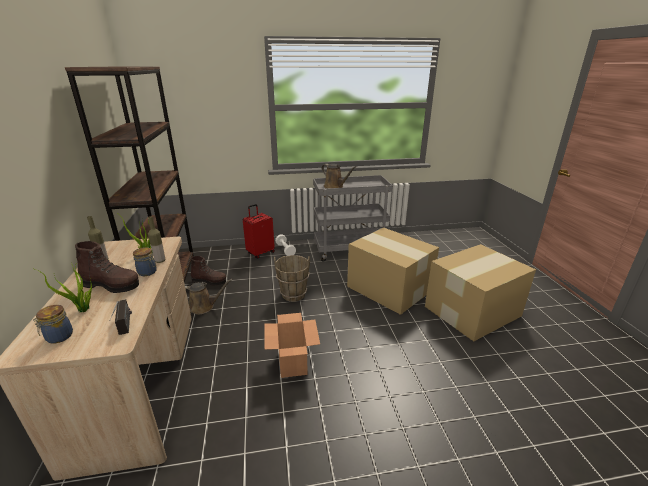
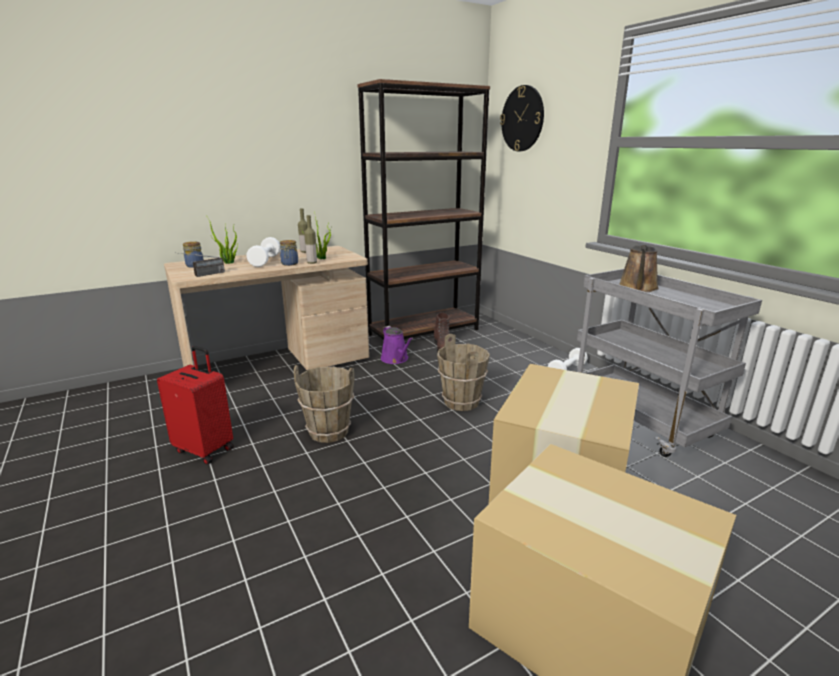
camera: 70 degrees right, 5 degrees down
brown boot [75,241,139,293] -> white dumbbell [246,237,281,267]
brown watering can [185,279,233,314] -> purple watering can [381,326,413,364]
red suitcase [243,204,275,258] -> red suitcase moved to [157,346,234,465]
cardboard box [264,313,320,378] -> brown bucket [293,365,355,443]
none -> wall clock [500,85,544,151]

